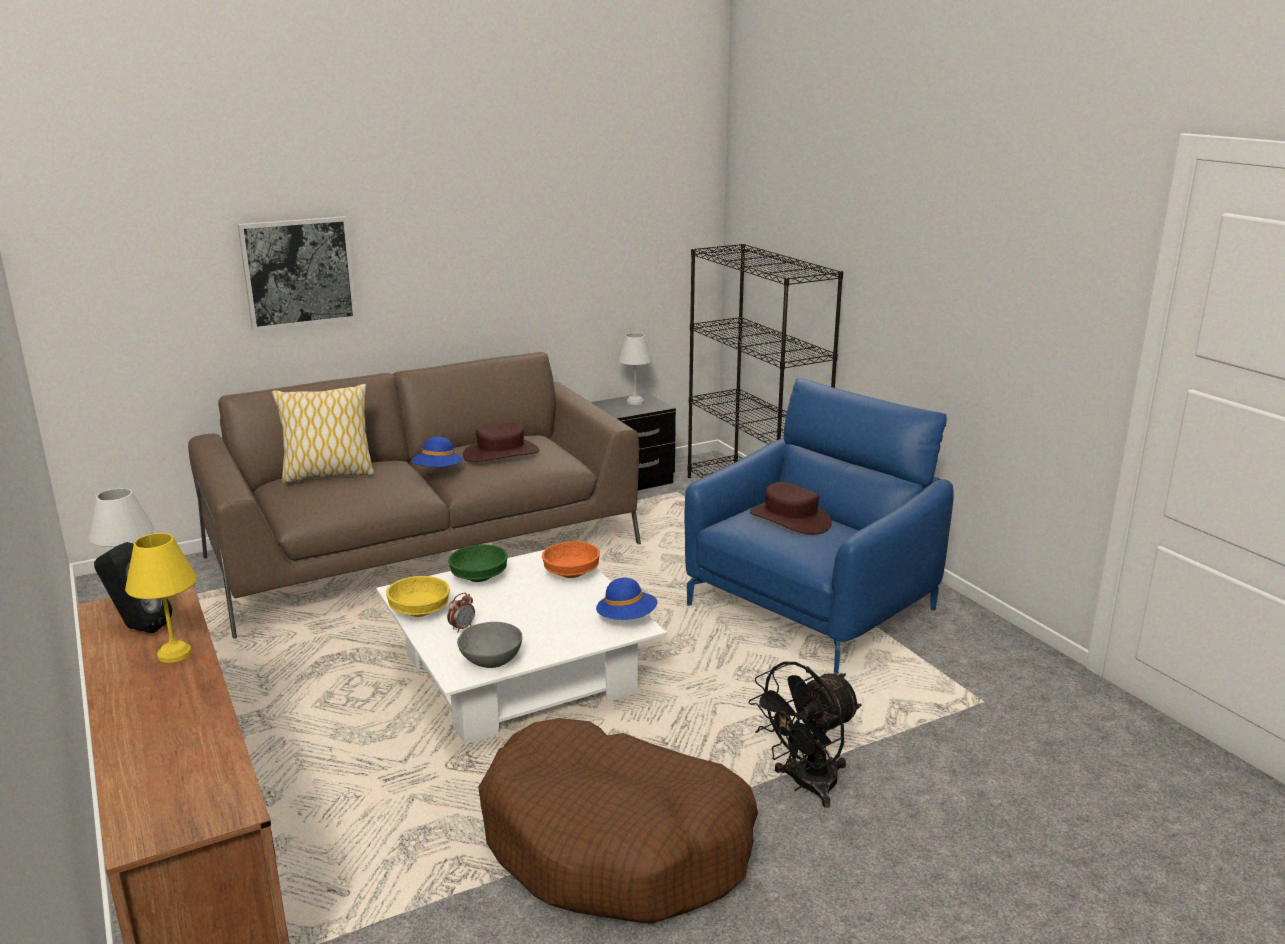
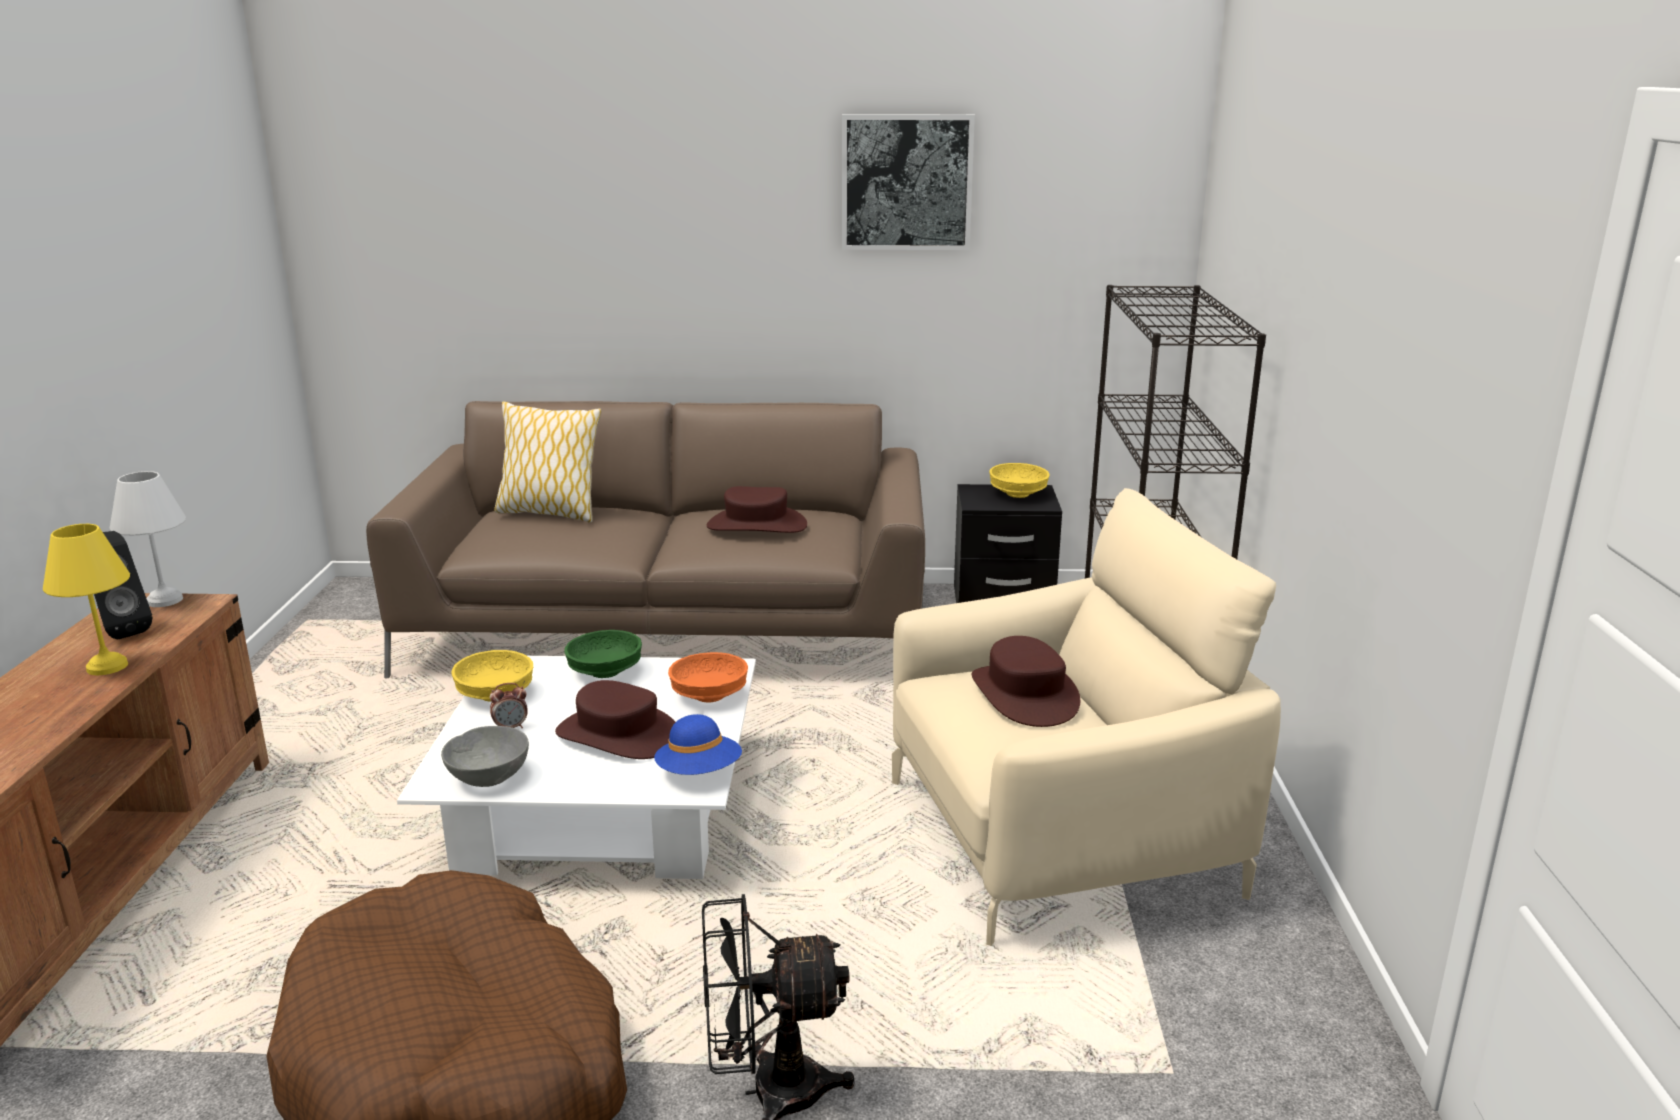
camera: 30 degrees right, 0 degrees up
picture [238,216,357,331] -> picture moved to [842,114,975,250]
blue hat [411,437,463,467] -> none
white table lamp [617,333,653,405] -> yellow bowl [989,463,1050,498]
blue armchair [685,378,953,674] -> beige armchair [892,488,1281,946]
none -> brown hat [555,680,675,759]

